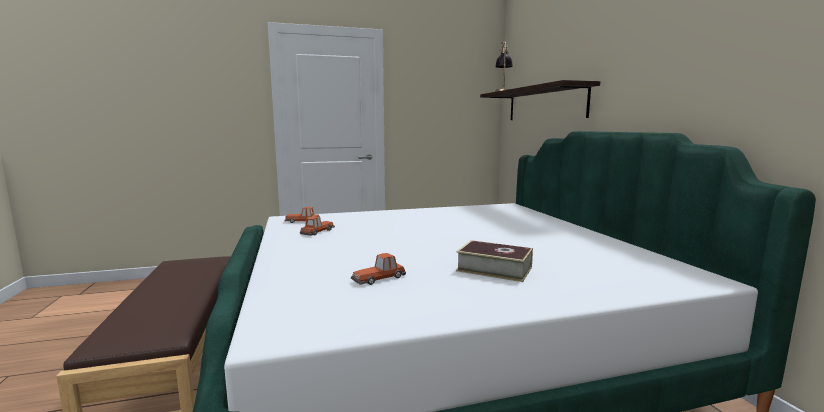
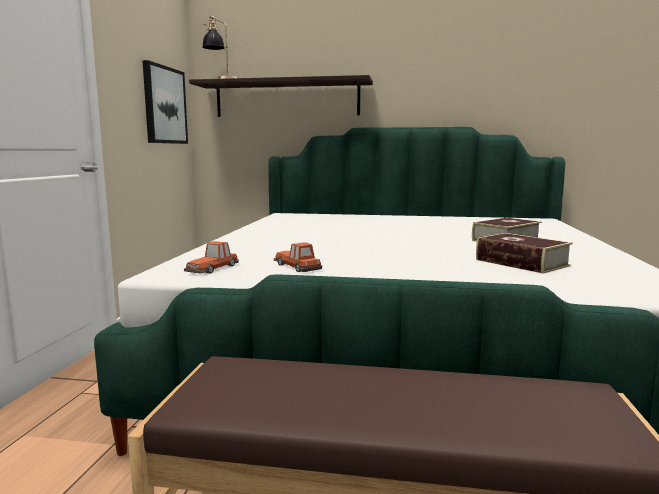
camera: 65 degrees left, 0 degrees up
toy car [351,253,406,285] -> book [476,233,573,274]
none -> picture [142,60,188,144]

